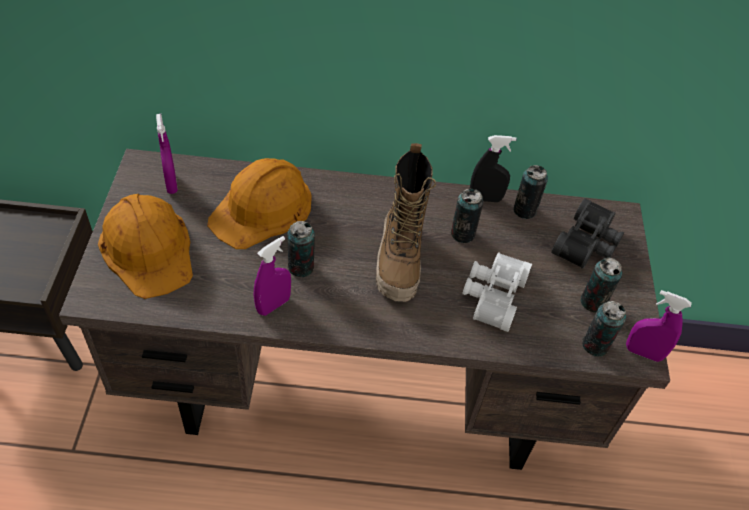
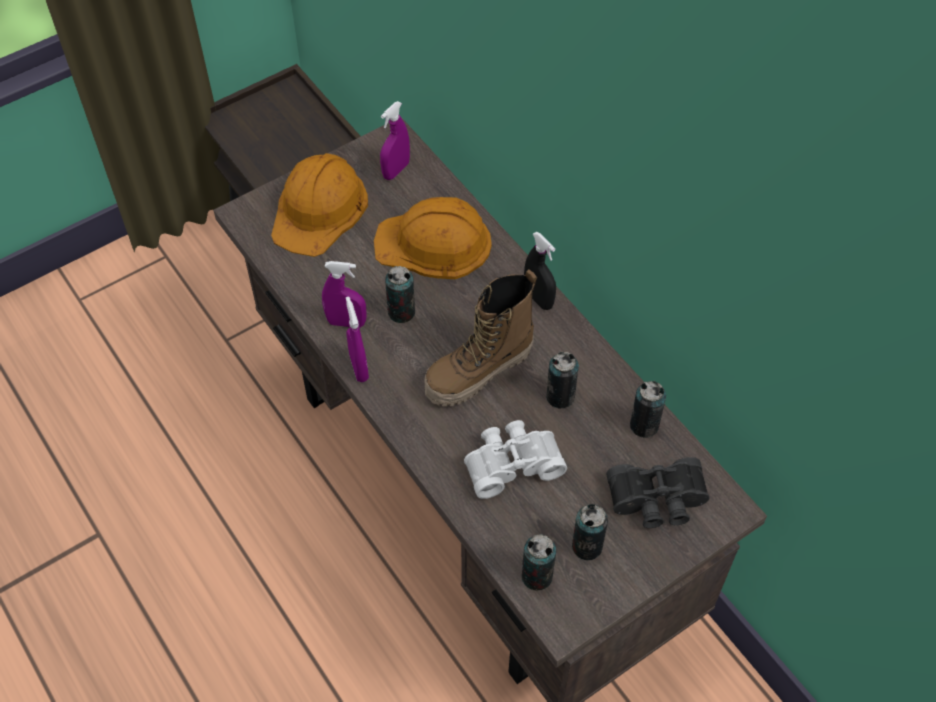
camera: 55 degrees right, 5 degrees up
black spray bottle [470,135,516,202] -> black spray bottle moved to [524,232,556,310]
purple spray bottle [626,290,692,362] -> purple spray bottle moved to [346,297,369,382]

